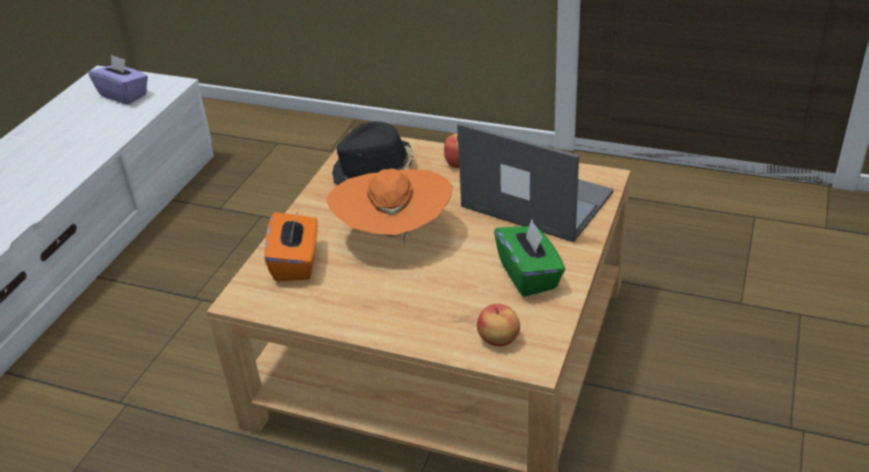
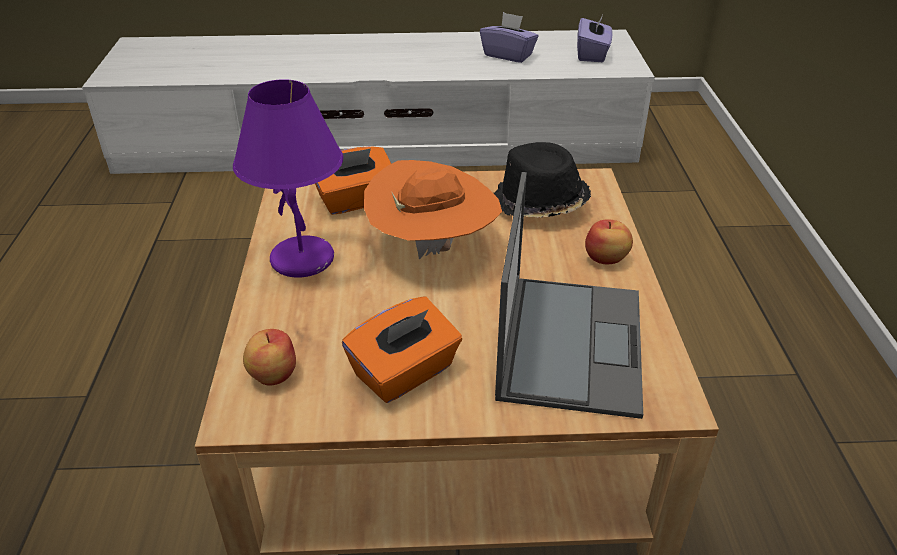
camera: 65 degrees right, 0 degrees up
green tissue box [494,219,565,297] -> orange tissue box [342,297,462,403]
none -> purple table lamp [233,79,343,278]
none -> purple tissue box [480,12,539,63]

